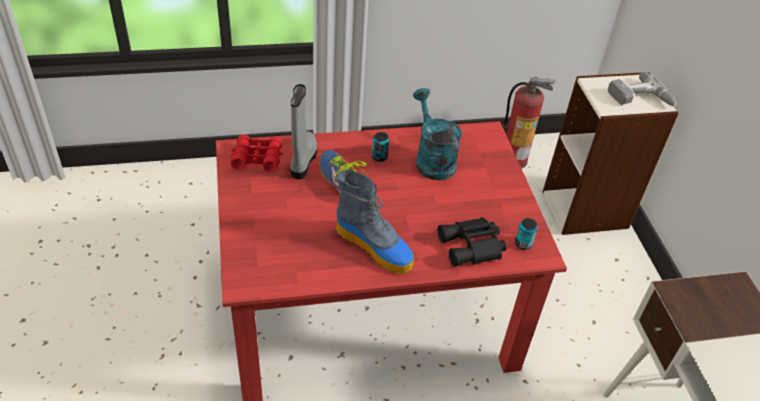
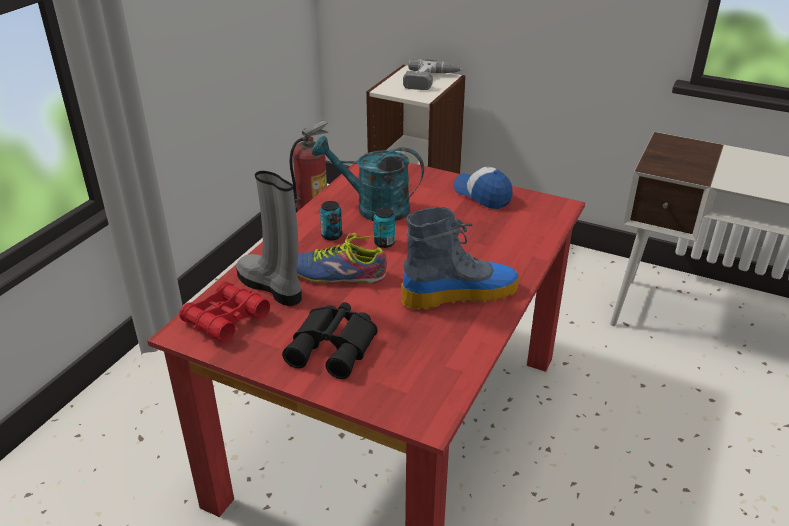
camera: 50 degrees left, 10 degrees down
black binoculars [438,217,506,267] -> black binoculars moved to [282,302,378,379]
can [515,218,538,250] -> can moved to [374,208,395,248]
none -> cap [453,166,513,209]

